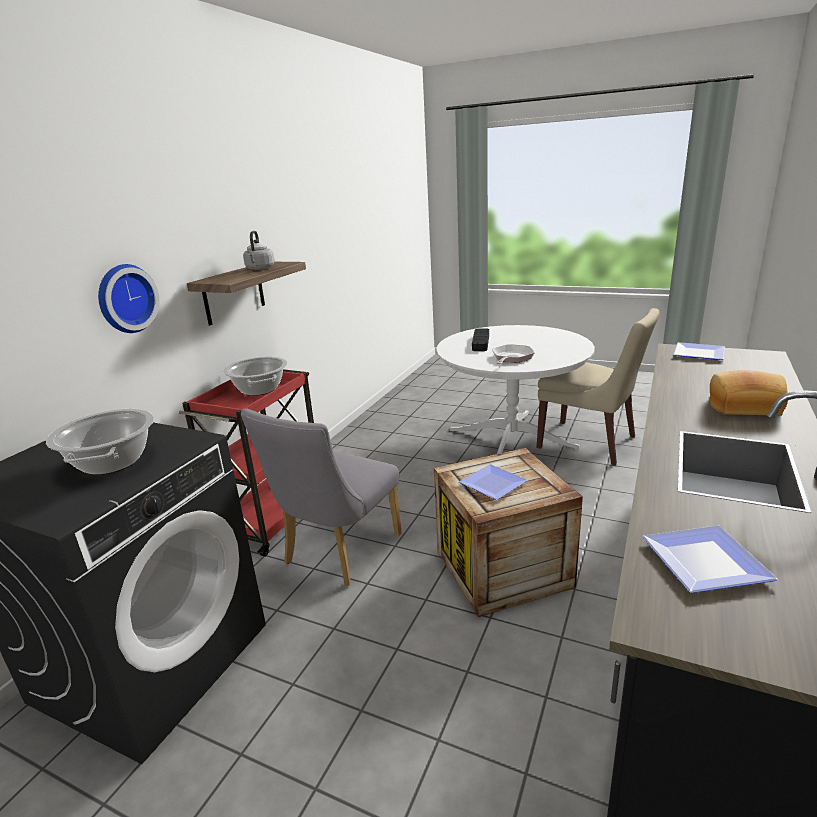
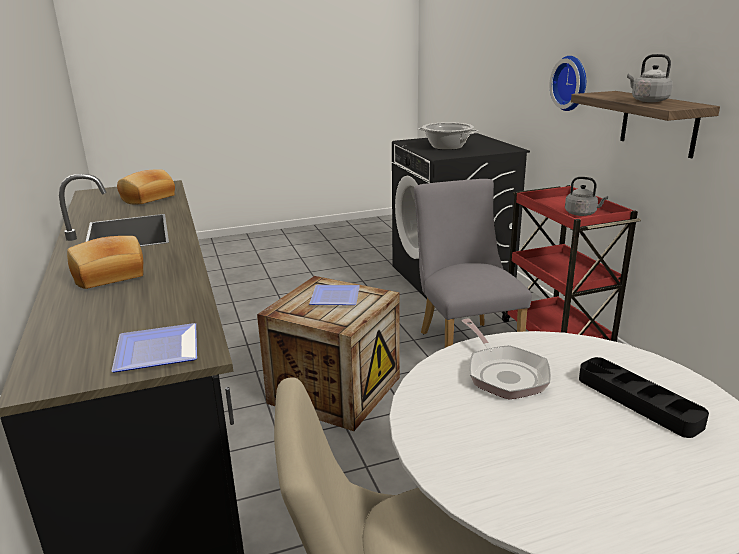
camera: 135 degrees right, 0 degrees up
cooking pot [223,356,287,396] -> grey kettle [565,177,608,216]
plate [642,525,778,593] -> bread [117,170,175,204]

